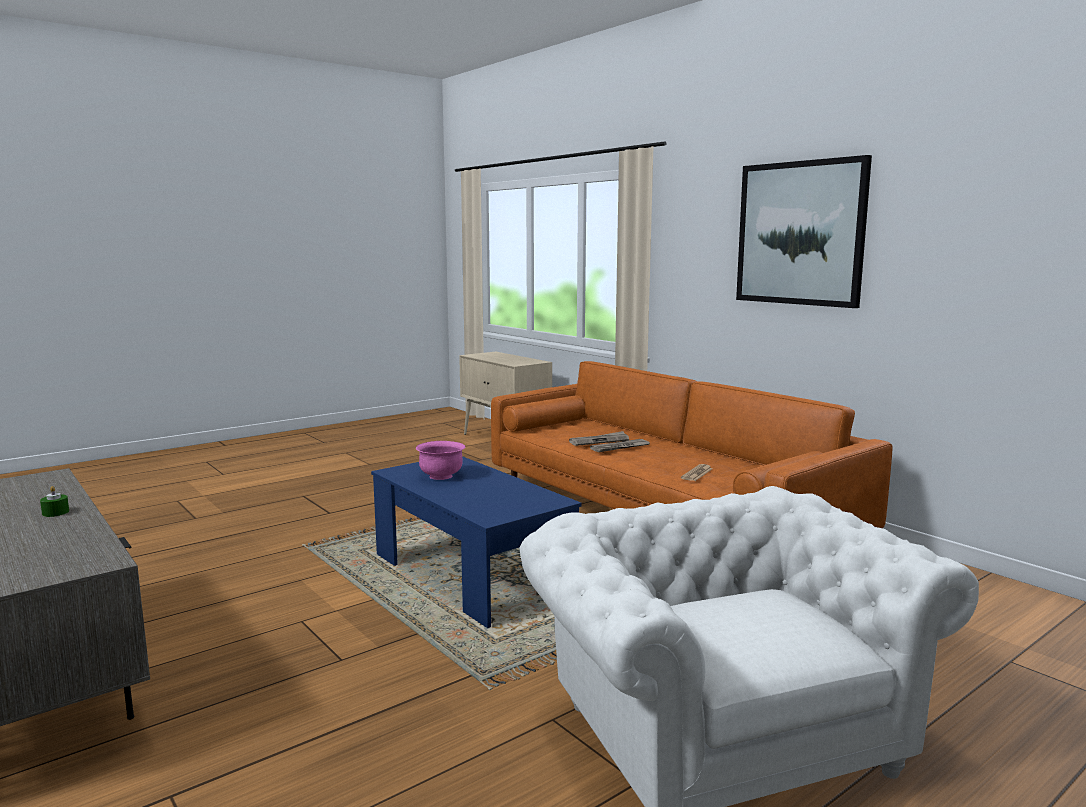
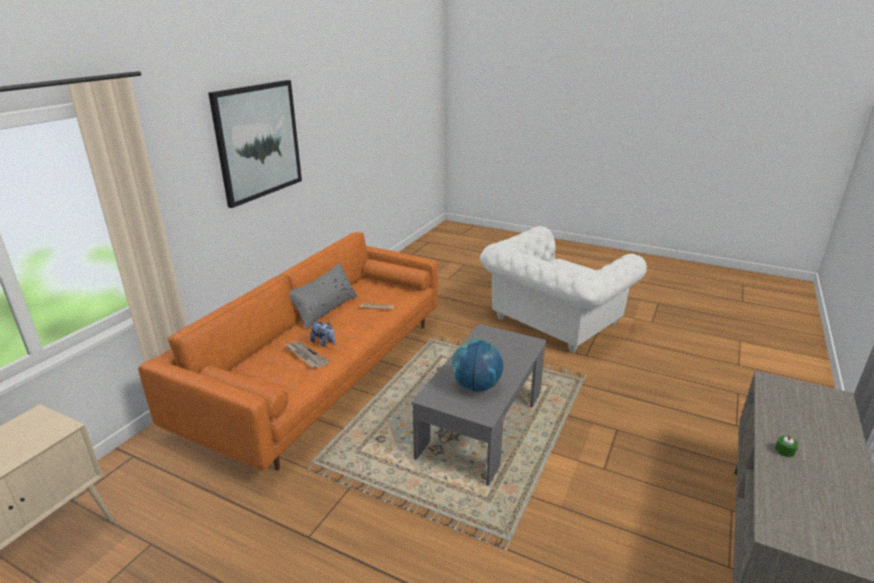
camera: 115 degrees left, 15 degrees up
blue coffee table [371,456,582,628] -> grey coffee table [411,324,547,486]
pink bowl [416,441,465,480] -> globe [452,340,503,391]
newspaper [590,439,650,452] -> plush toy [310,321,335,347]
none -> grey pillow [290,263,357,330]

